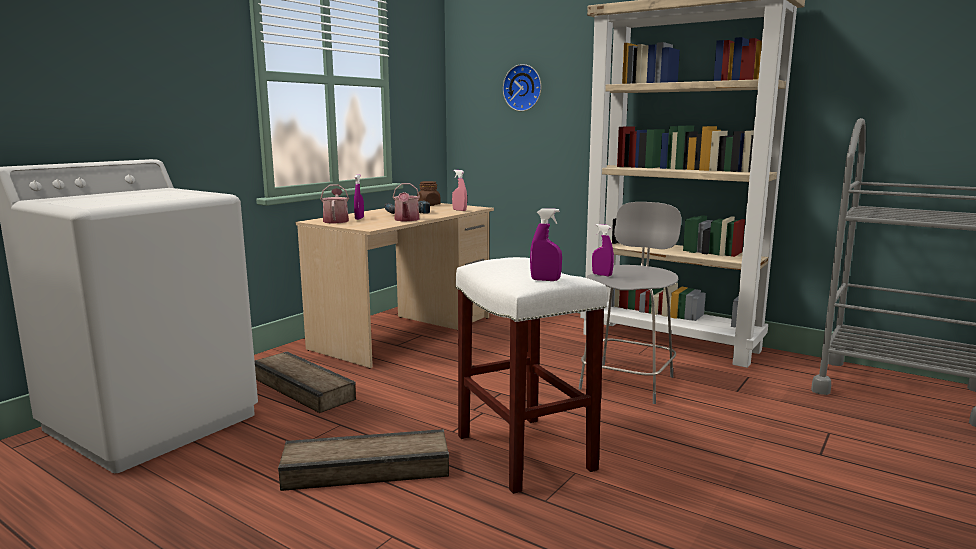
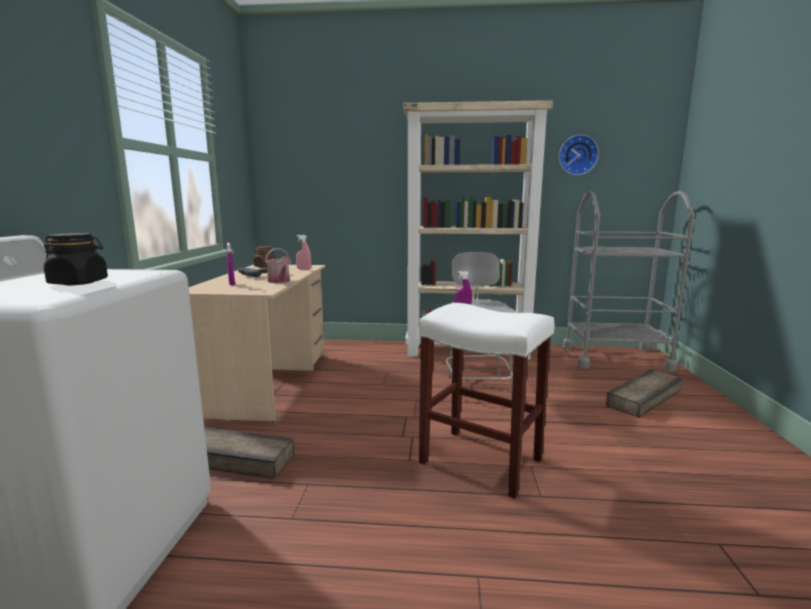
camera: 30 degrees left, 0 degrees up
crate [278,429,449,491] -> crate moved to [606,369,683,418]
watering can [320,184,349,223] -> none
wall clock [503,64,541,111] -> wall clock moved to [559,135,599,175]
purple spray bottle [530,208,562,281] -> none
none -> black jar [44,233,108,285]

